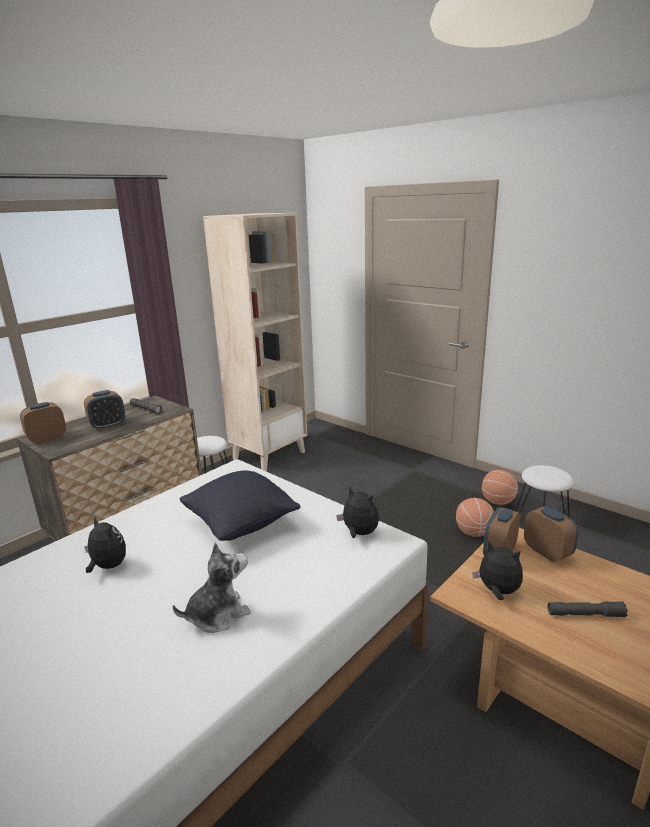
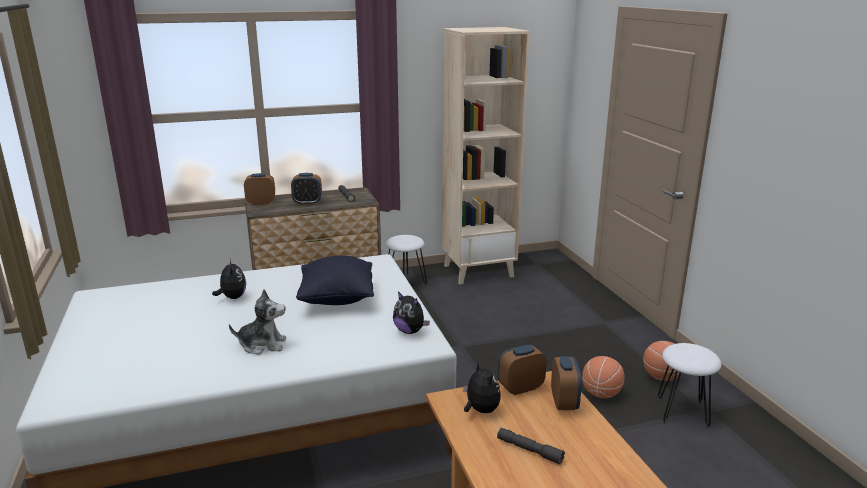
camera: 30 degrees right, 0 degrees up
plush toy [336,487,379,538] -> plush toy turned 150 degrees clockwise [393,291,430,334]

